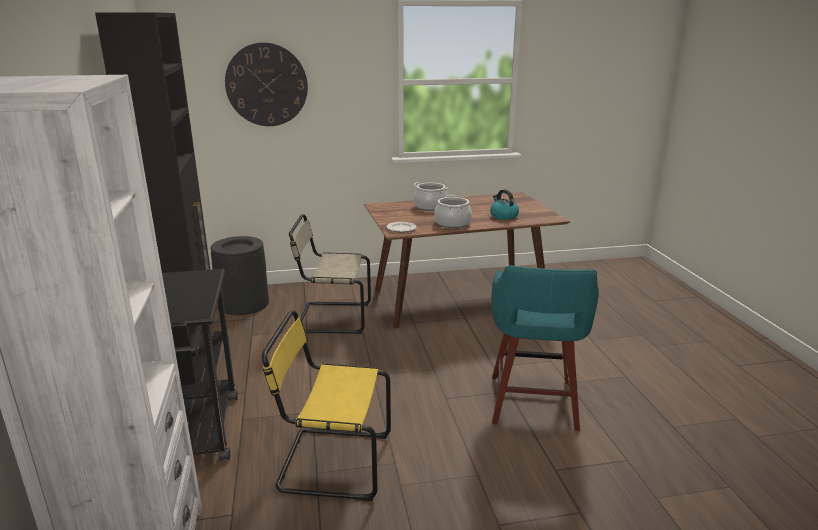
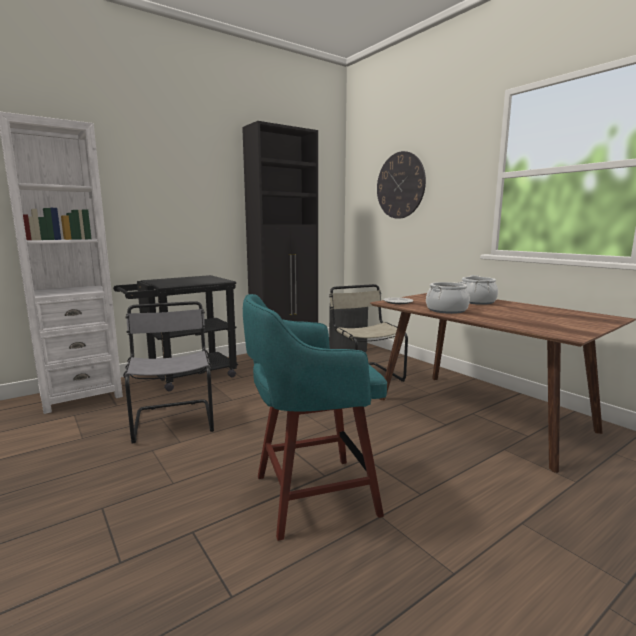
camera: 65 degrees right, 10 degrees down
yellow chair [262,310,391,501] -> grey chair [123,301,214,443]
kettle [490,189,519,220] -> none

